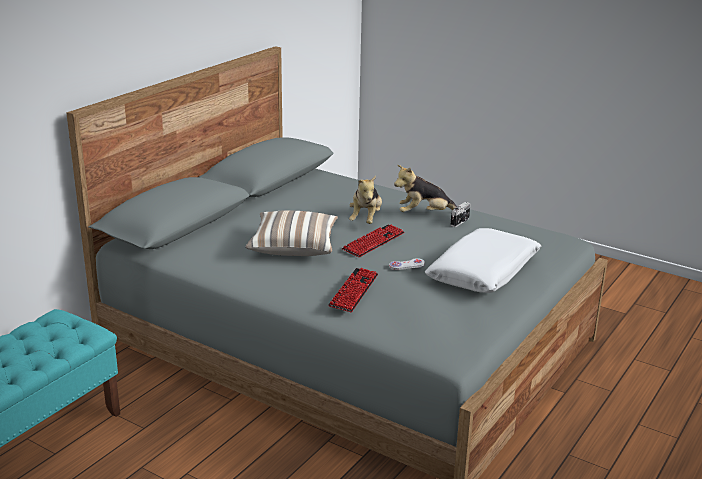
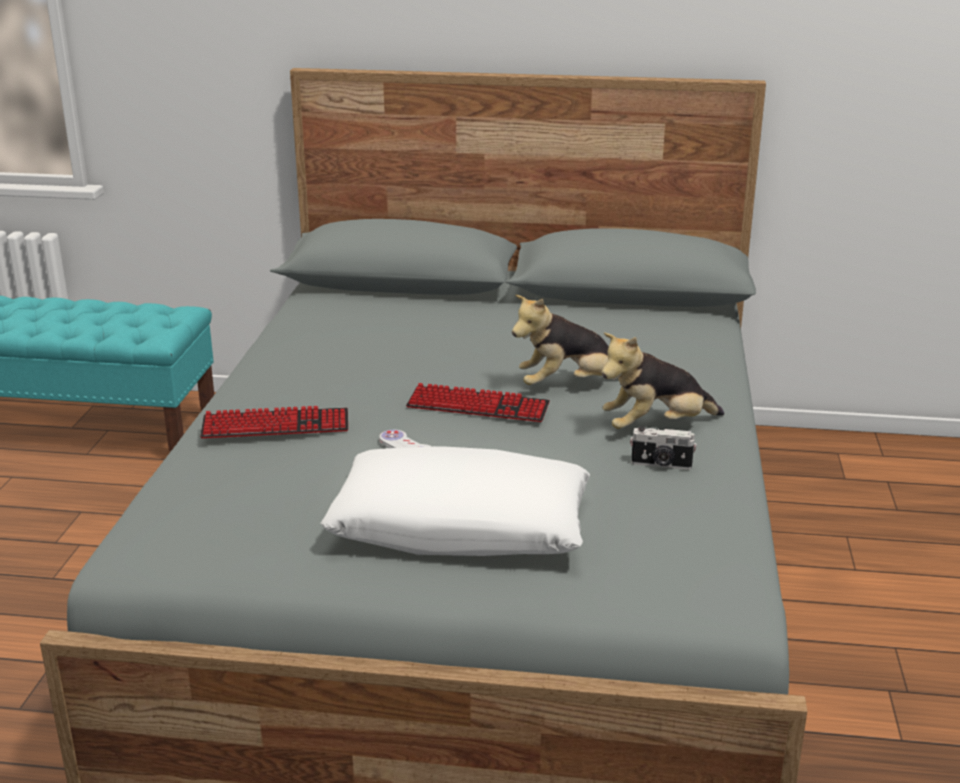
camera: 65 degrees right, 0 degrees up
pillow [246,210,338,256] -> none
plush toy [394,165,457,212] -> plush toy turned 75 degrees counterclockwise [601,333,724,429]

